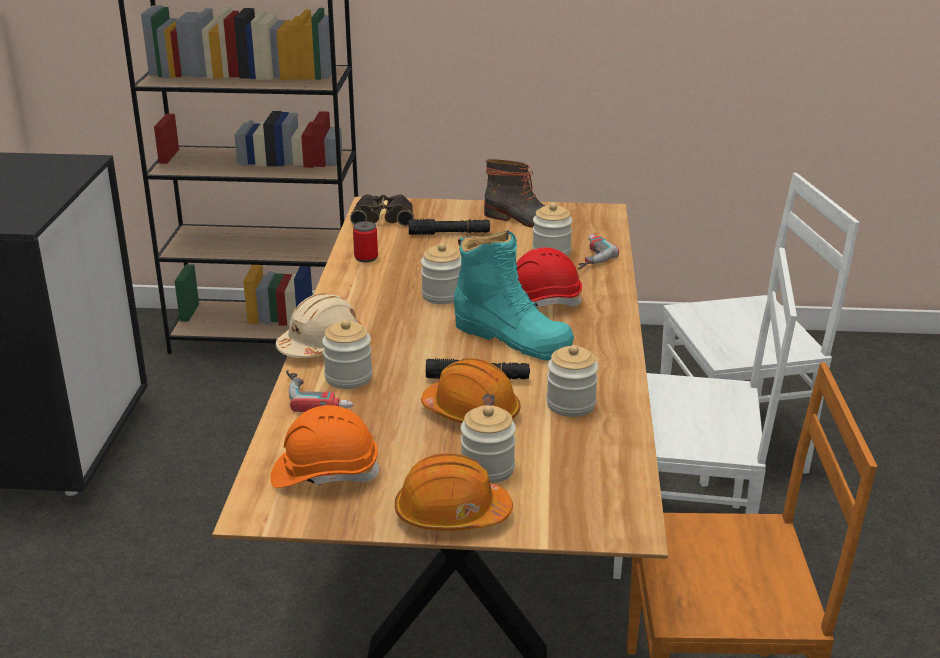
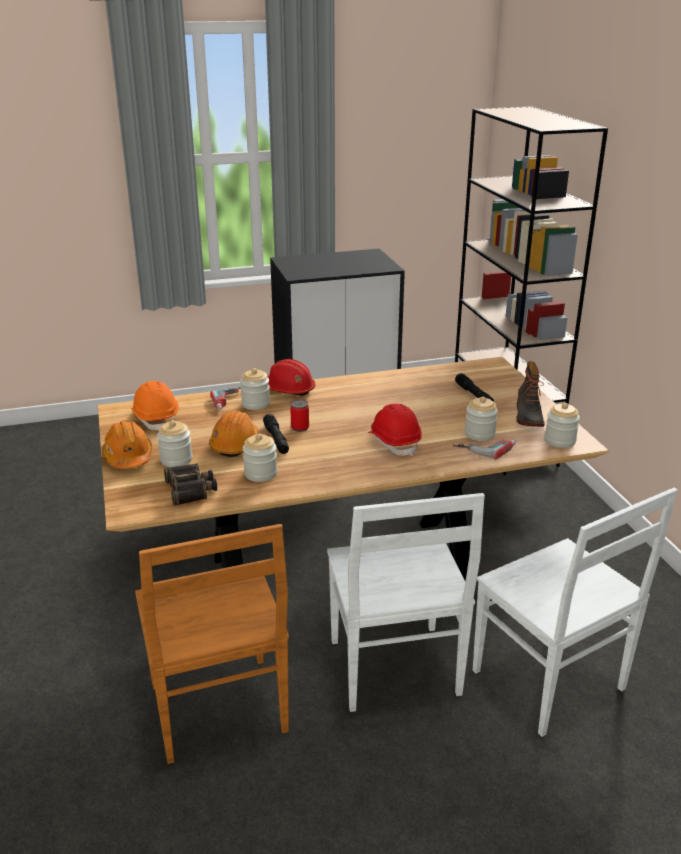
camera: 70 degrees right, 0 degrees up
beige hard hat [276,293,361,358] -> red hard hat [267,359,315,396]
binoculars [350,194,414,226] -> binoculars moved to [164,463,217,506]
can [353,221,378,262] -> can moved to [290,400,309,432]
jar [421,243,461,304] -> jar moved to [545,403,580,448]
turquoise boot [454,231,574,361] -> none

